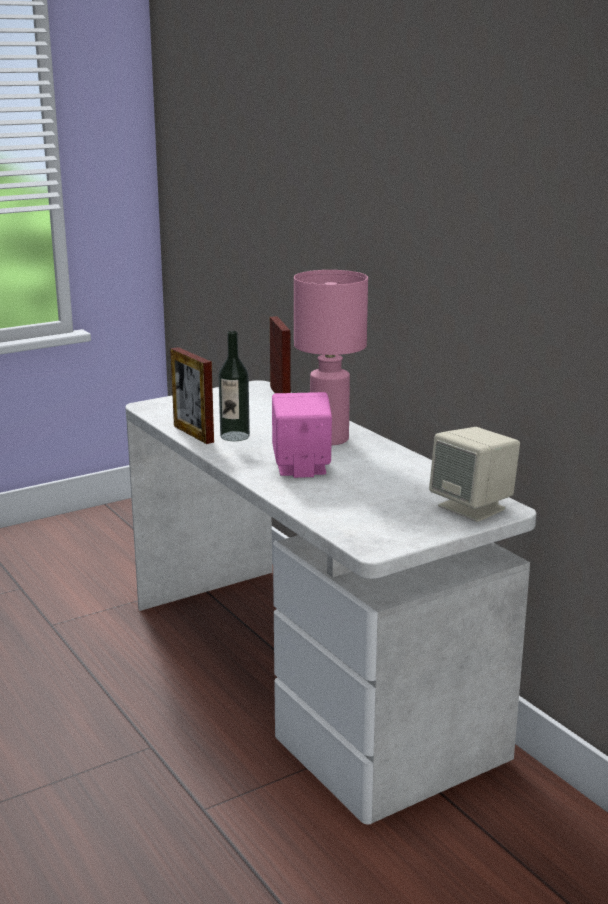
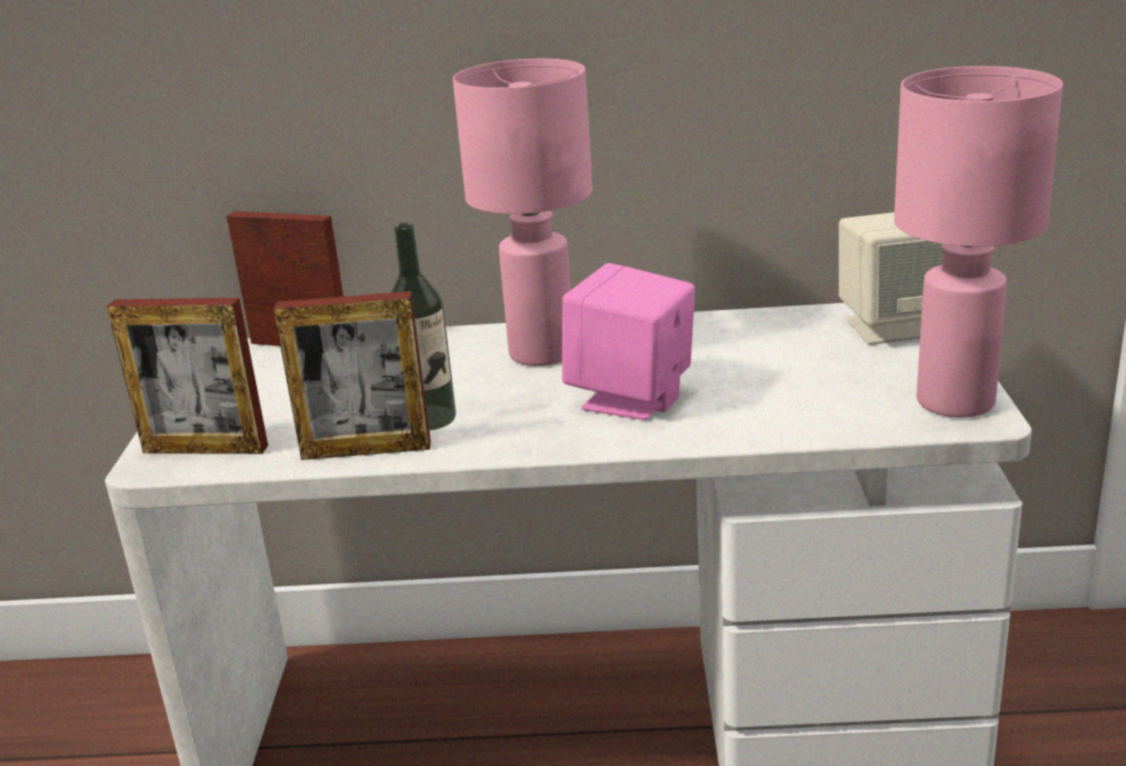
camera: 55 degrees left, 5 degrees up
none -> picture frame [107,298,268,454]
none -> pink table lamp [894,66,1063,418]

